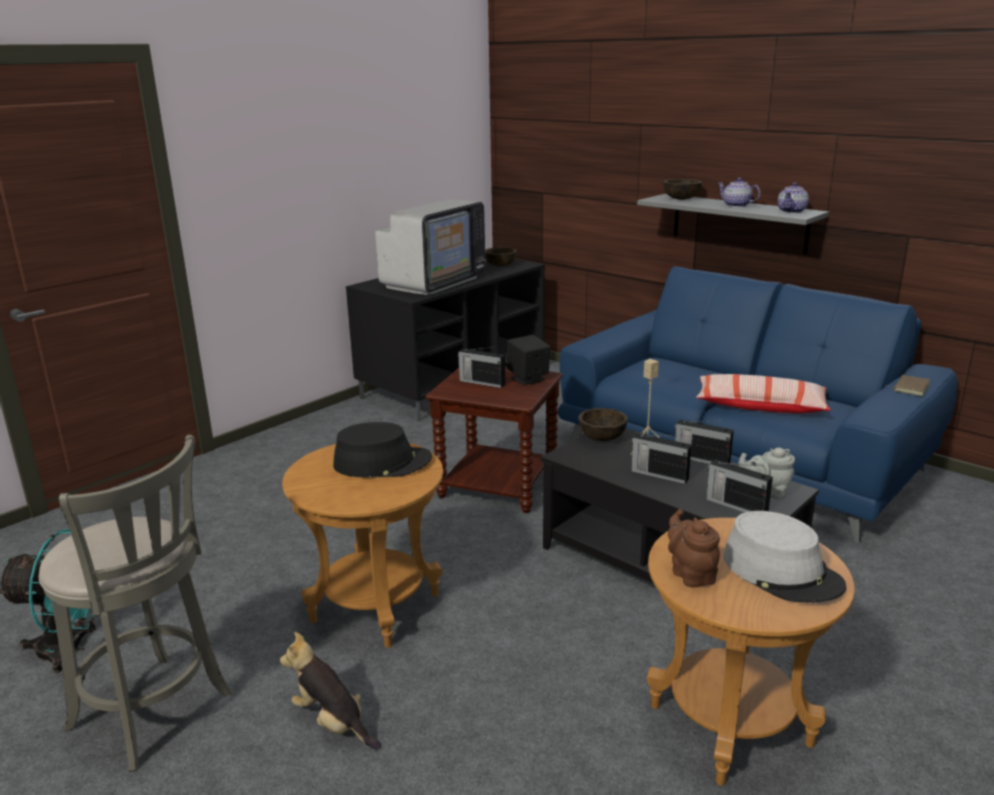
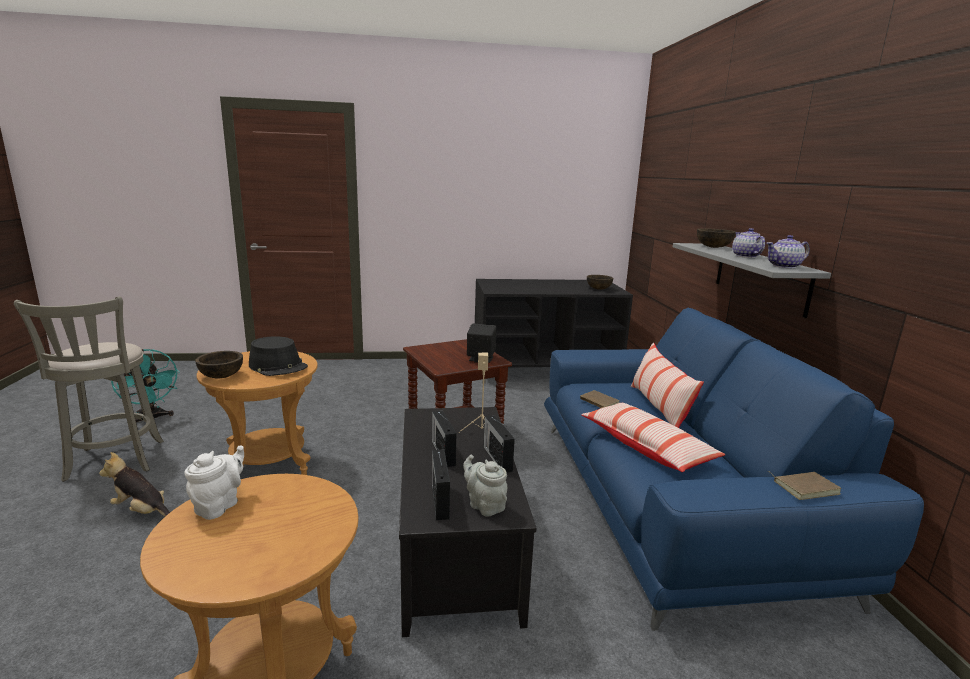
camera: 40 degrees right, 5 degrees down
plush toy [280,632,381,750] -> plush toy turned 60 degrees counterclockwise [99,452,170,516]
television [375,199,486,295] -> none
radio [458,347,505,388] -> none
brown bowl [579,408,628,441] -> brown bowl moved to [195,351,243,378]
brown teapot [668,509,720,587] -> white teapot [184,445,244,520]
grey hat [723,511,846,603] -> none
none -> brown book [580,390,620,408]
none -> pillow [631,343,704,428]

